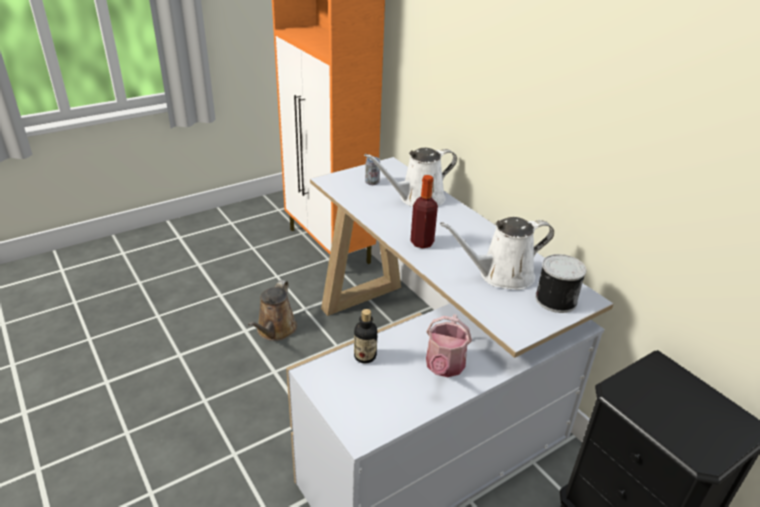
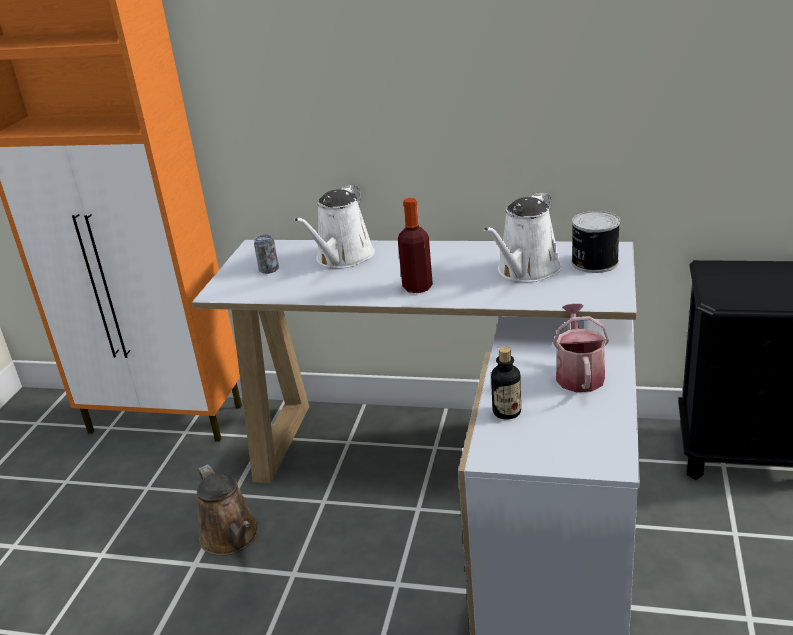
camera: 40 degrees left, 5 degrees down
watering can [426,314,472,377] -> watering can turned 150 degrees counterclockwise [553,303,609,392]

